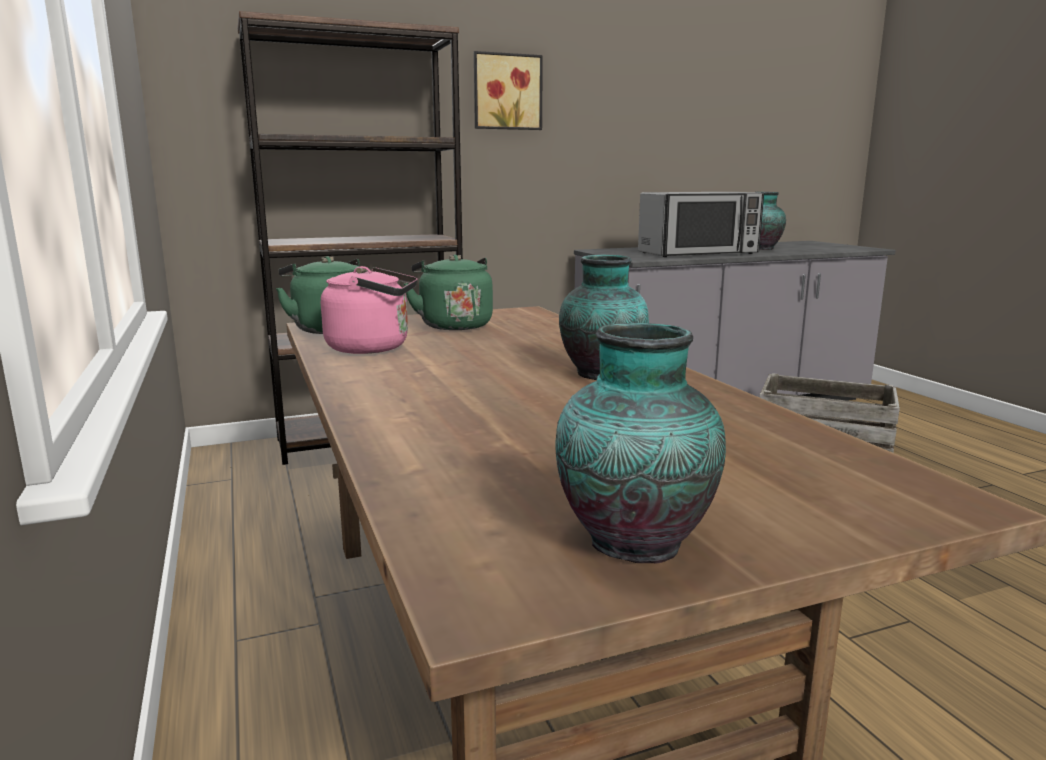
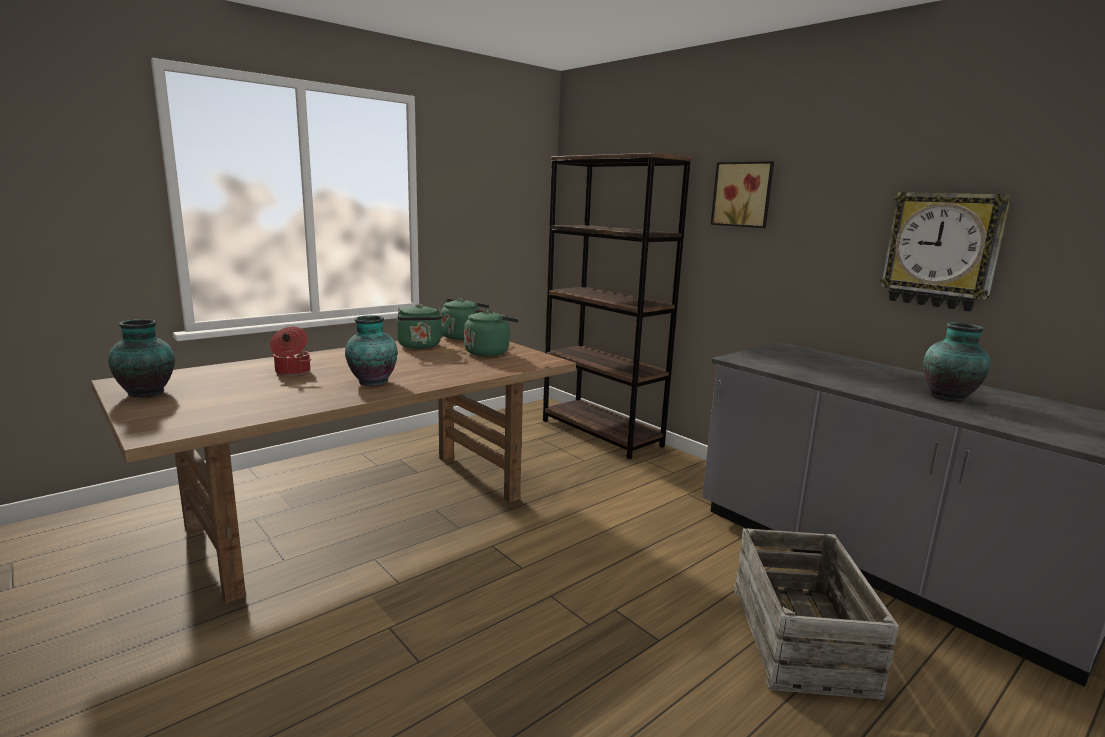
camera: 70 degrees right, 0 degrees up
pink kettle [321,266,417,354] -> green kettle [397,304,451,349]
microwave [638,192,764,257] -> none
none -> cooking pot [270,327,311,376]
none -> wall clock [880,192,1012,312]

